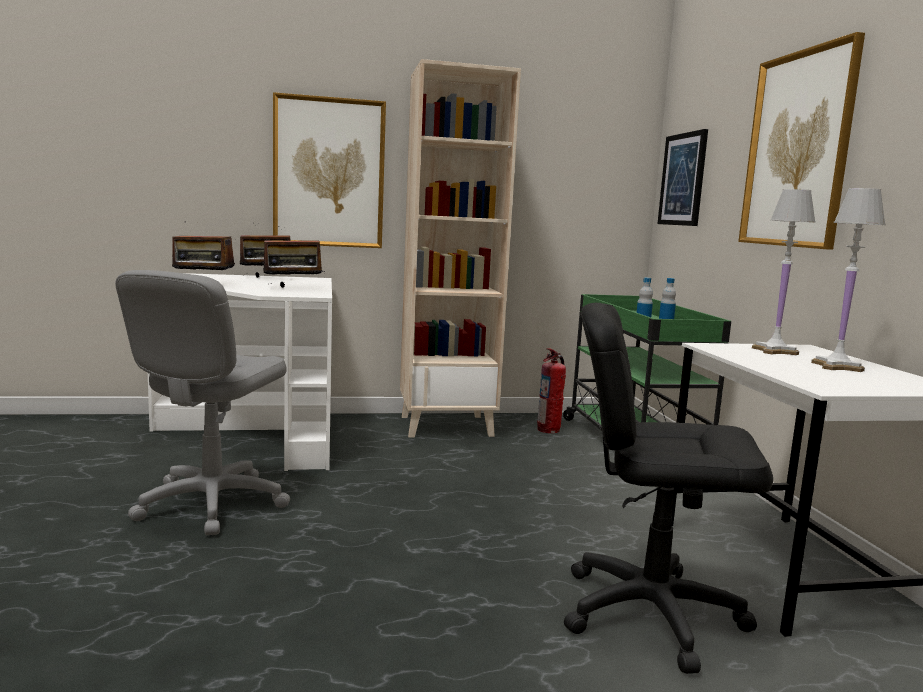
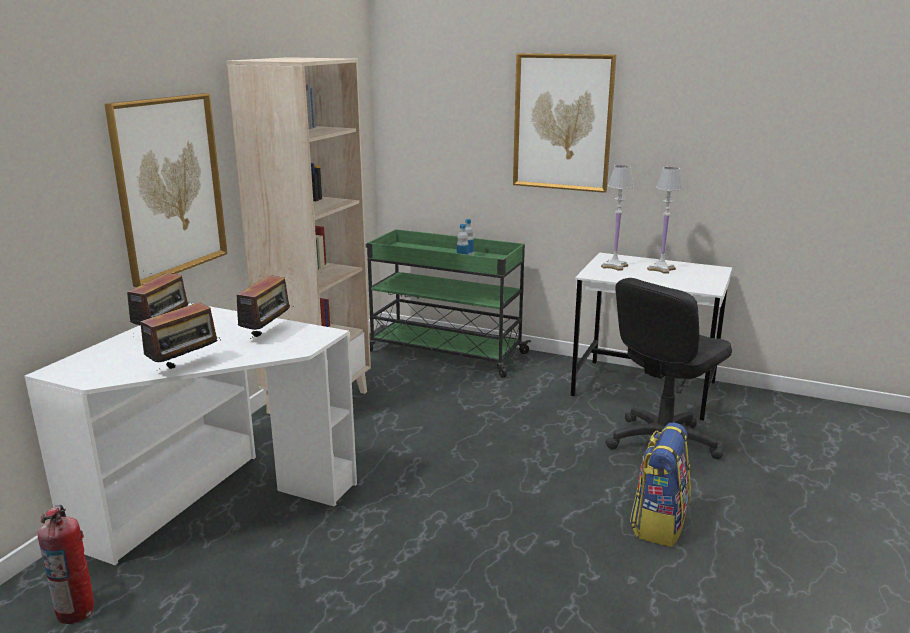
camera: 55 degrees left, 10 degrees up
grey office chair [115,270,290,535] -> none
fire extinguisher [537,348,566,433] -> fire extinguisher moved to [37,505,94,624]
picture [658,129,708,226] -> none
none -> backpack [630,423,691,547]

